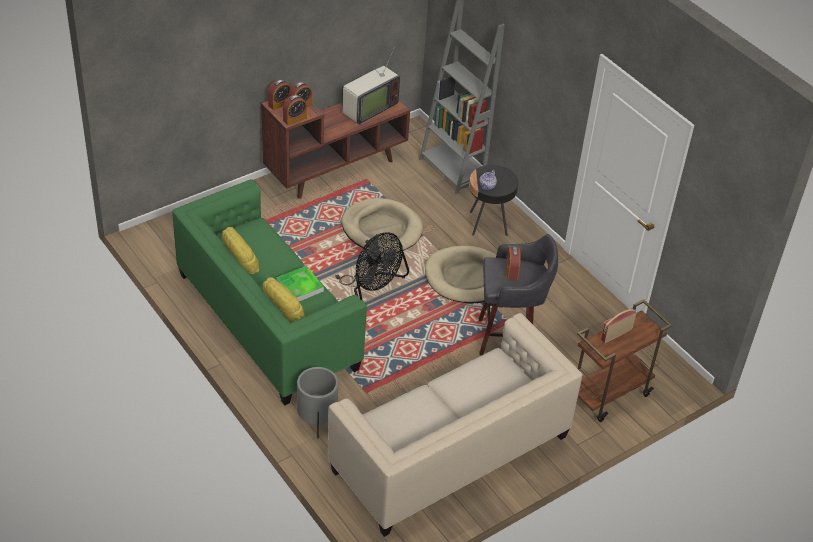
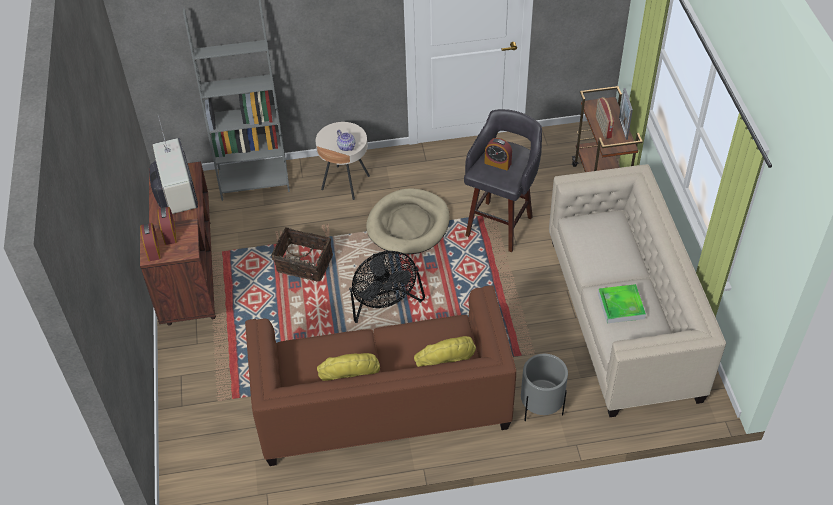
camera: 60 degrees left, 5 degrees up
green sofa [172,179,367,405] -> brown sofa [245,285,516,466]
tray [276,266,324,301] -> tray moved to [598,284,646,323]
alarm clock [283,95,307,125] -> none
black fan [335,233,409,301] -> black fan turned 90 degrees clockwise [349,251,425,323]
beige dog bed [341,198,423,253] -> basket [271,227,333,282]
black side table [469,165,519,236] -> beige side table [316,122,370,200]
none -> picture frame [619,88,633,140]

